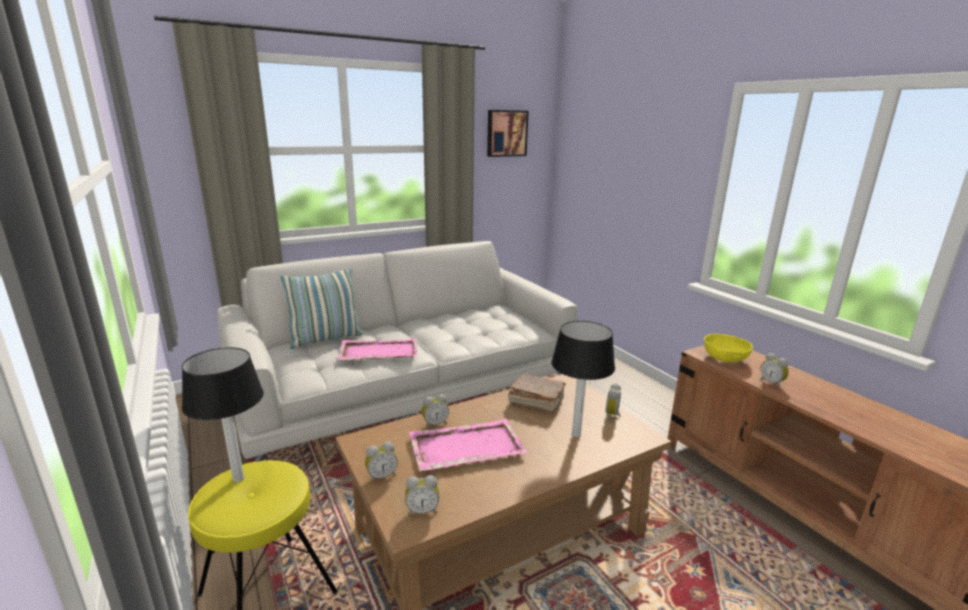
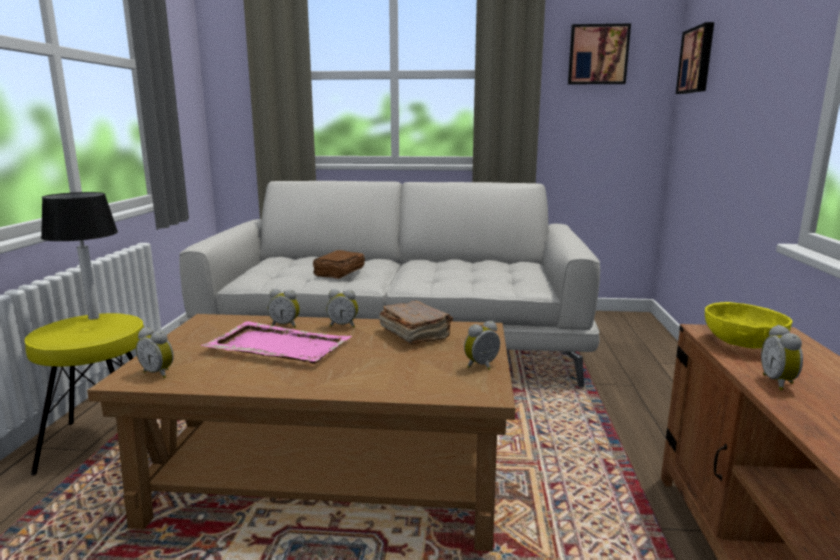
camera: 35 degrees right, 5 degrees down
pillow [280,268,363,349] -> none
pink tray [337,338,417,360] -> brown book [313,250,365,279]
alarm clock [365,441,398,483] -> alarm clock moved to [327,289,358,328]
table lamp [551,321,615,438] -> none
none -> picture [676,22,714,94]

